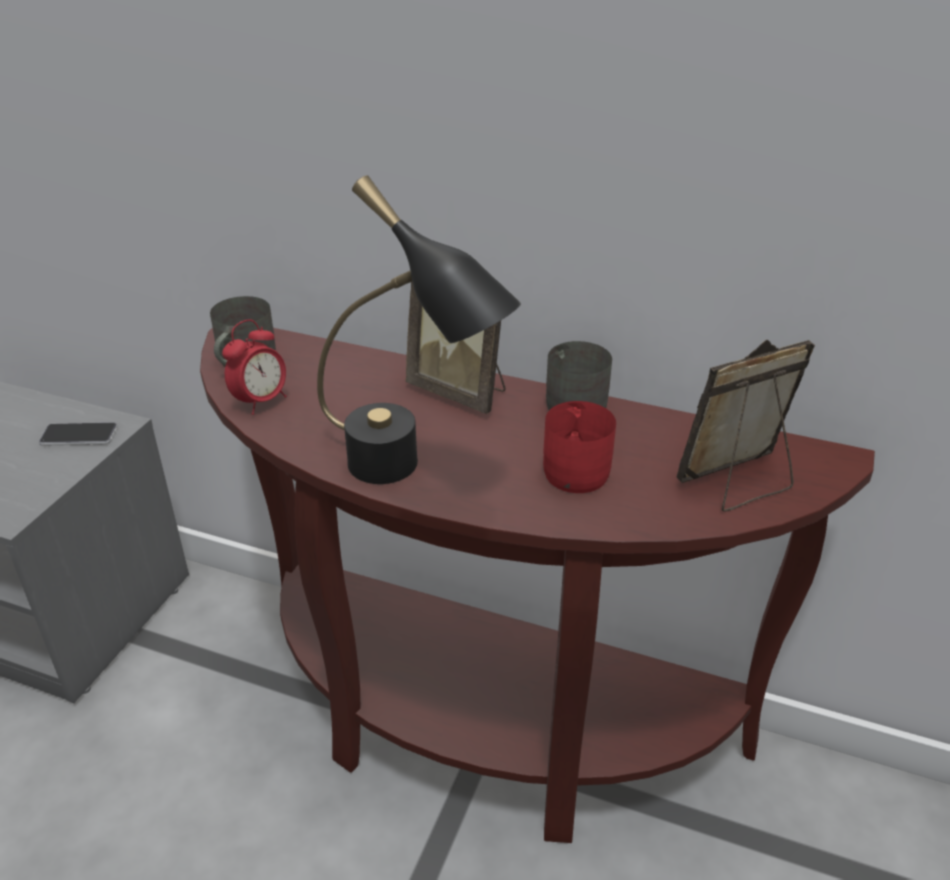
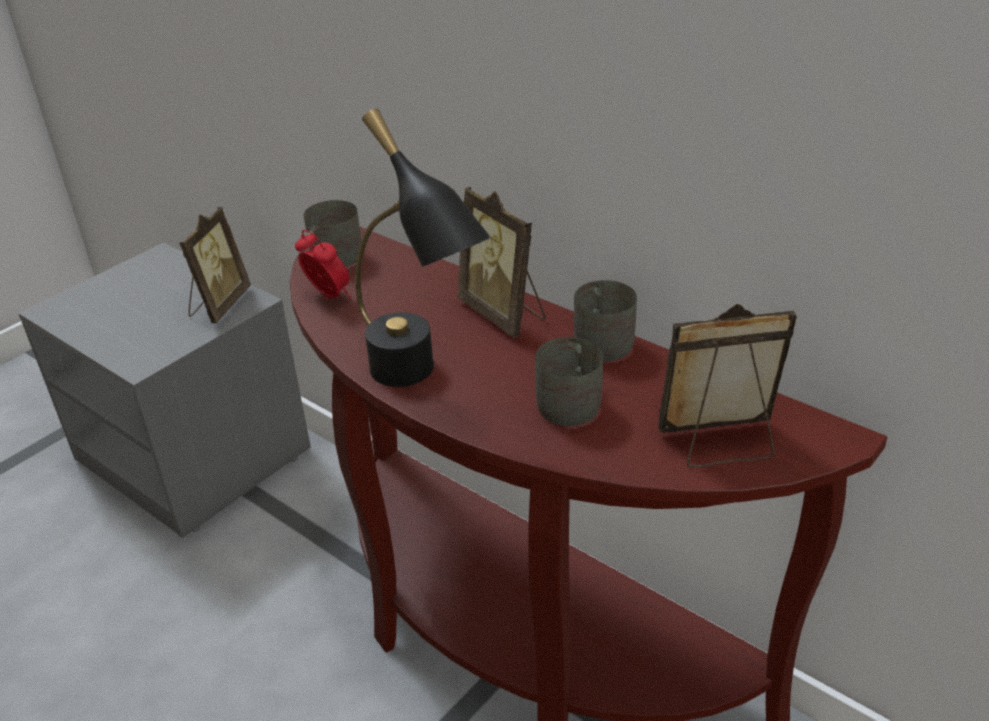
camera: 20 degrees right, 0 degrees up
phone [39,422,117,446] -> picture frame [179,207,251,323]
alarm clock [222,319,287,415] -> alarm clock turned 105 degrees counterclockwise [295,230,351,299]
red mug [543,401,616,493] -> grey mug [535,337,603,426]

